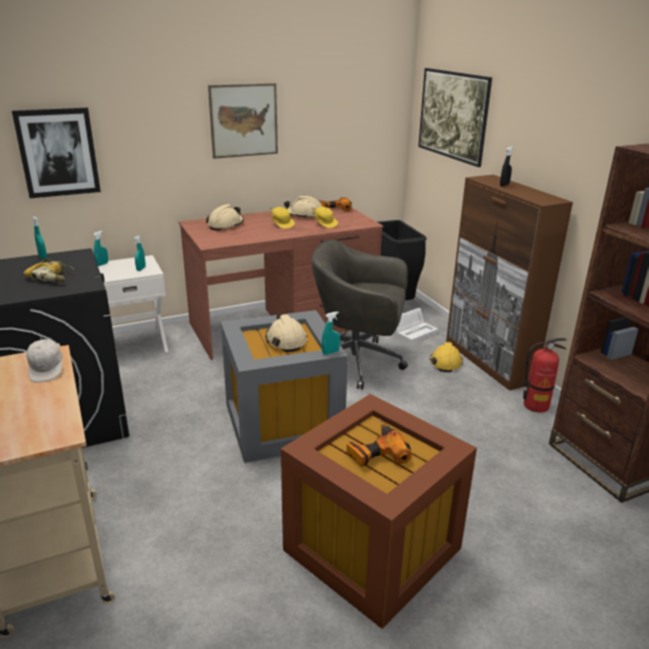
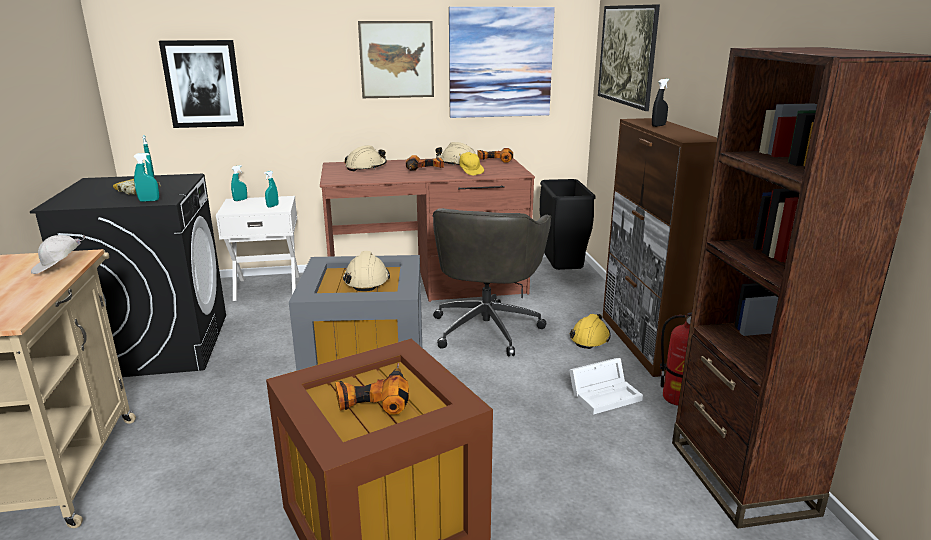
camera: 15 degrees right, 5 degrees down
white cap [26,336,63,383] -> white cap turned 45 degrees clockwise [31,235,86,274]
yellow cap [270,207,295,229] -> power drill [406,155,444,171]
grey office chair [311,240,408,390] -> grey office chair turned 105 degrees counterclockwise [433,208,551,357]
turquoise spray bottle [322,312,340,355] -> turquoise spray bottle moved to [133,153,159,202]
white storage box [395,308,438,344] -> white storage box moved to [569,358,643,415]
none -> picture [449,7,555,118]

